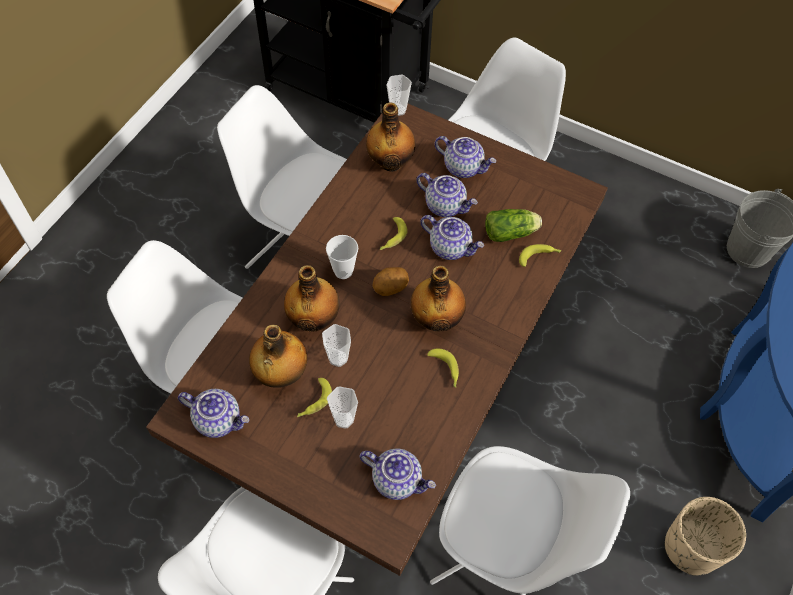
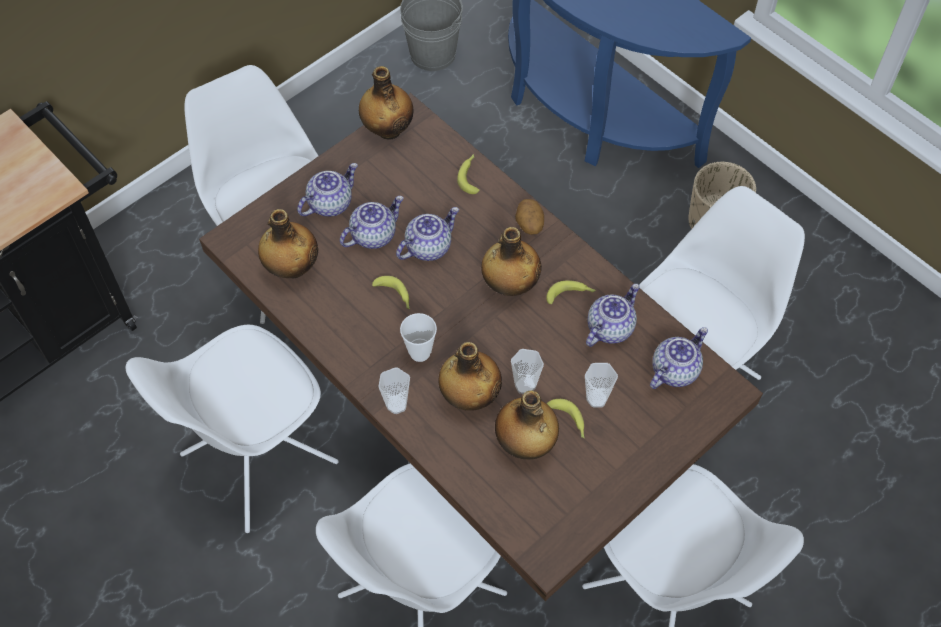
camera: 70 degrees left, 0 degrees up
teapot [178,389,250,438] -> teapot moved to [586,284,640,347]
potato [373,267,409,296] -> potato moved to [515,199,544,235]
cup [386,75,412,116] -> cup moved to [378,367,410,414]
lettuce [485,209,542,242] -> none
none -> bottle [359,66,413,140]

